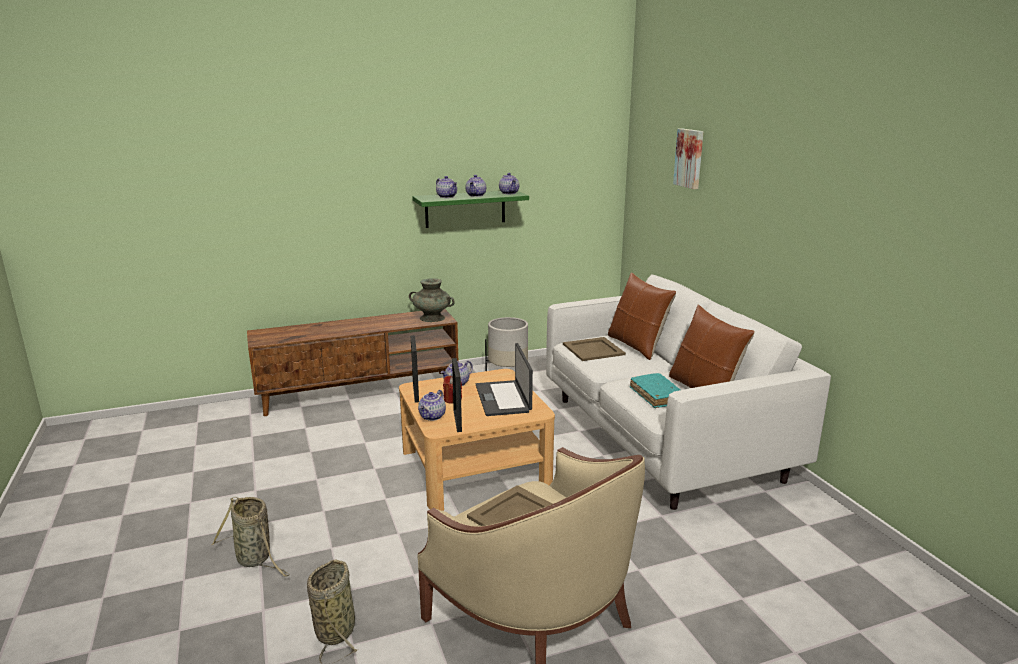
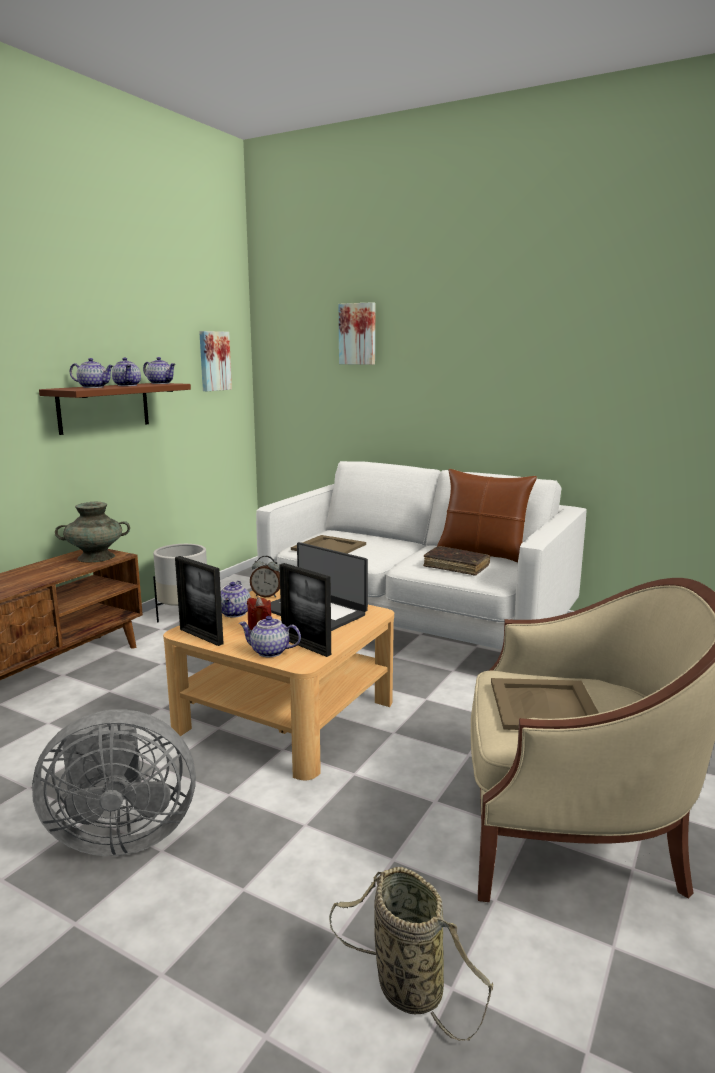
camera: 40 degrees left, 5 degrees down
basket [212,497,290,576] -> none
green shelf [412,191,529,228] -> brown shelf [39,383,191,435]
teapot [418,390,446,421] -> teapot turned 120 degrees clockwise [239,616,301,657]
brown pillow [608,272,676,360] -> none
turquoise book [630,373,680,408] -> brown book [423,546,490,576]
none -> grey fan [32,709,196,856]
none -> picture [199,331,232,391]
none -> alarm clock [250,556,280,597]

